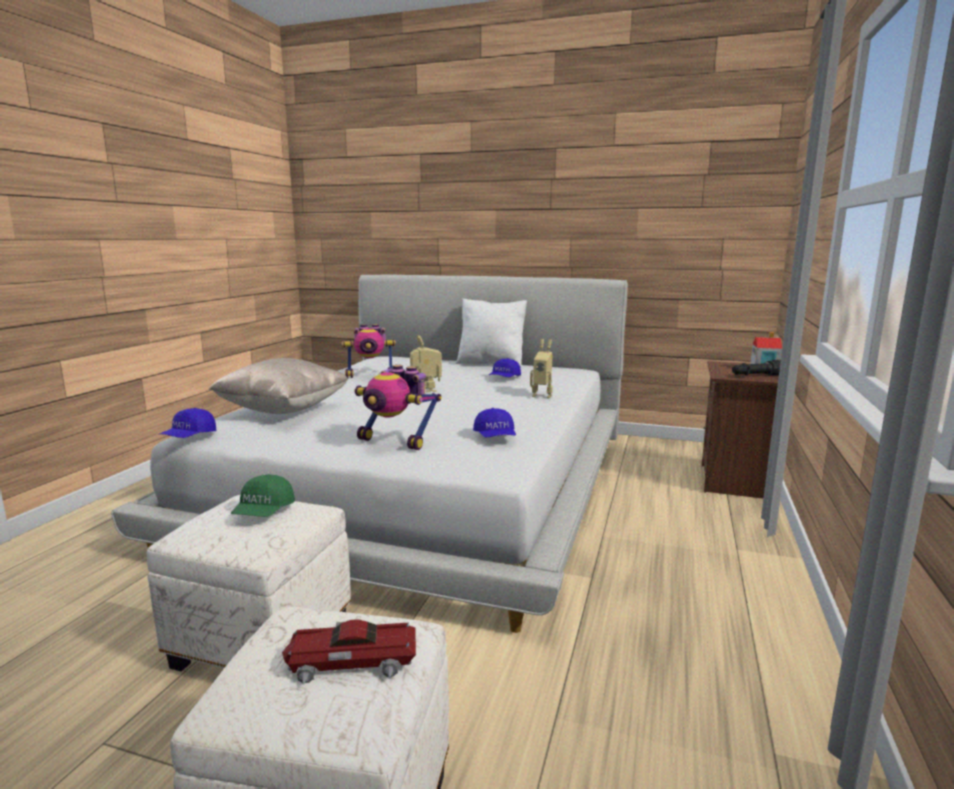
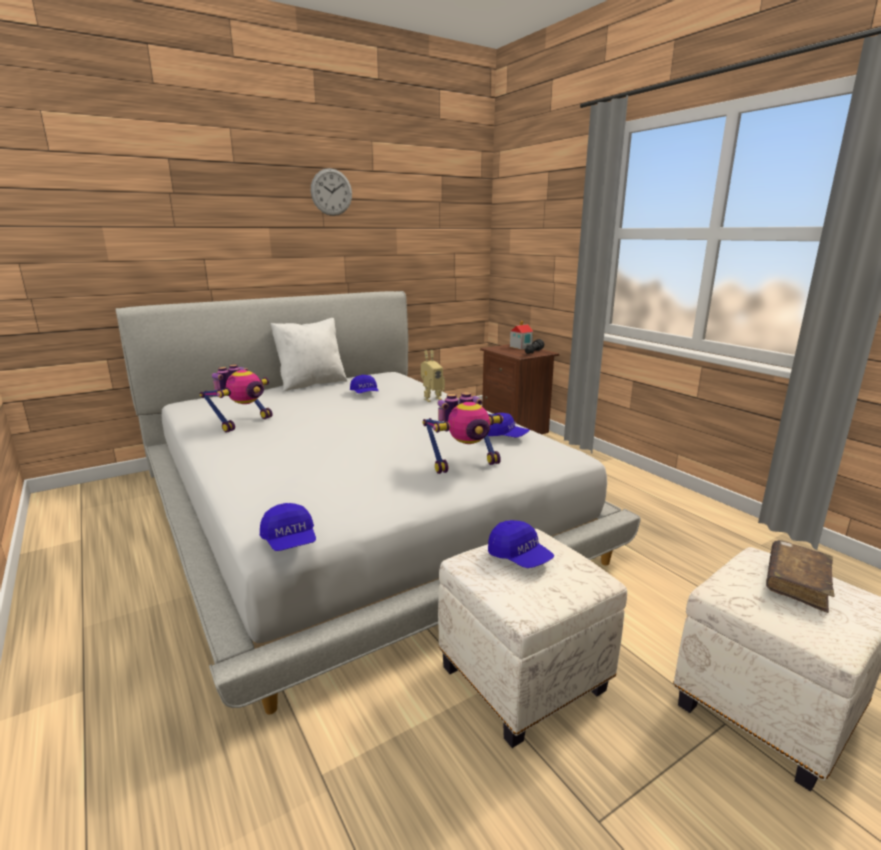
camera: 50 degrees left, 5 degrees up
beige pillow [209,358,348,414] -> none
green cap [231,474,295,517] -> blue cap [488,520,554,568]
toy car [282,619,416,685] -> brown book [766,540,835,613]
toy robot [410,335,442,392] -> none
none -> wall clock [311,168,352,216]

